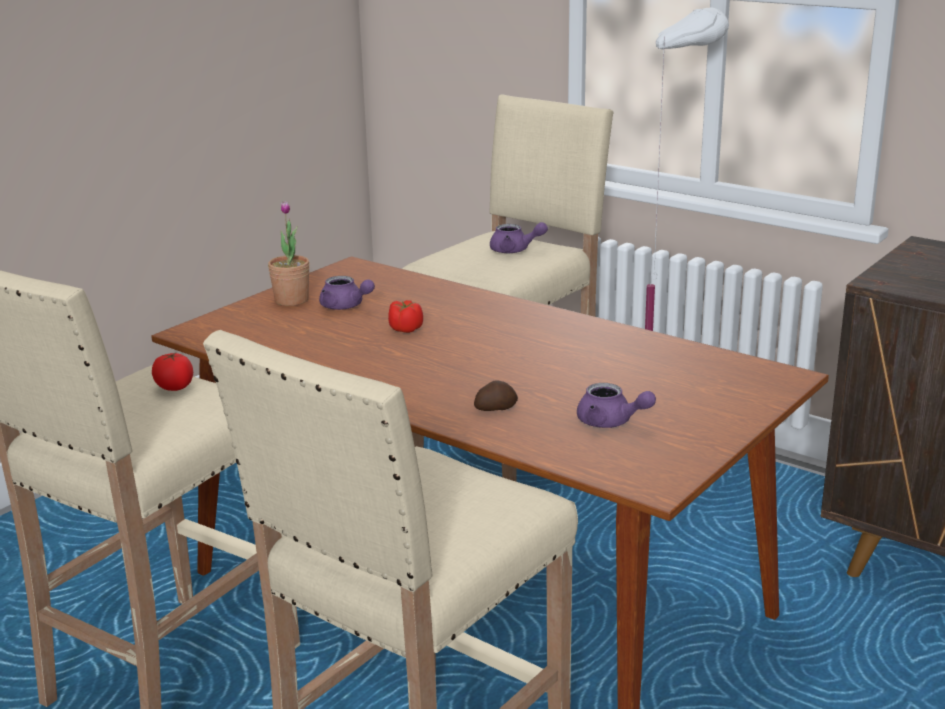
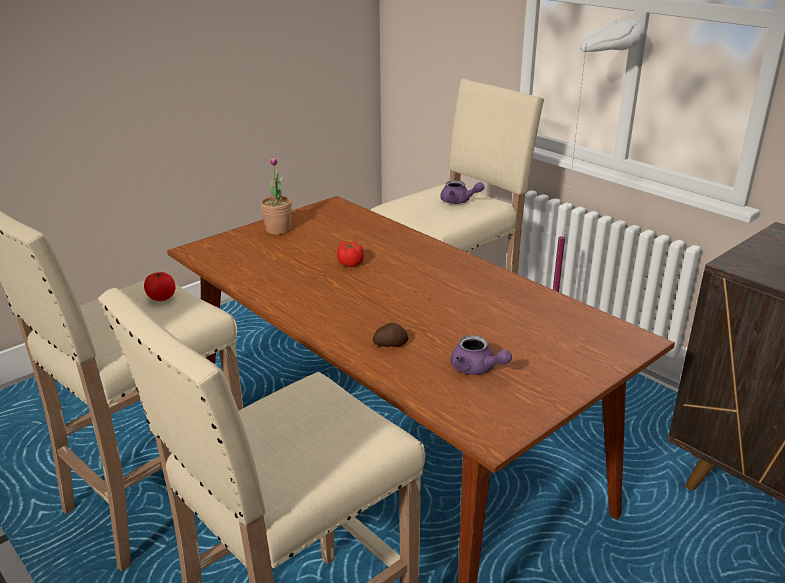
camera: 10 degrees right, 5 degrees up
purple teapot [319,276,375,310] -> none

